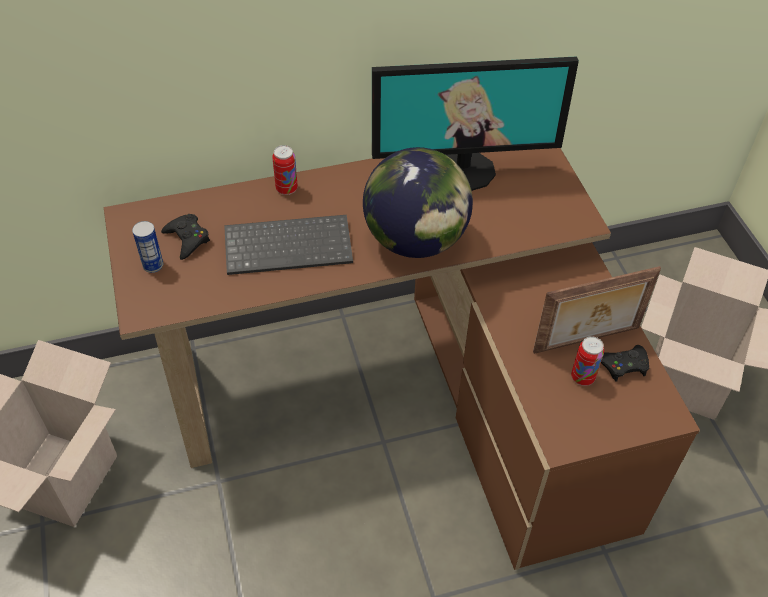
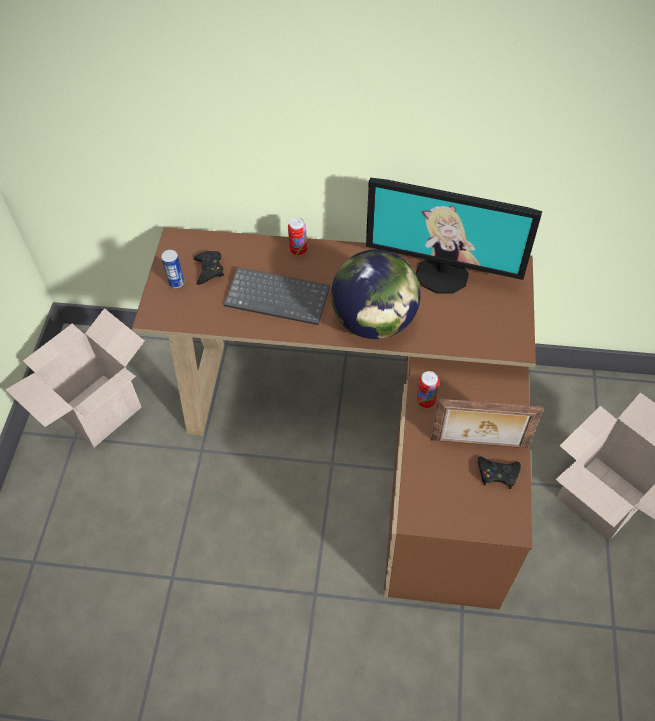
camera: 25 degrees right, 5 degrees up
can [571,336,604,386] -> can moved to [417,371,439,408]

